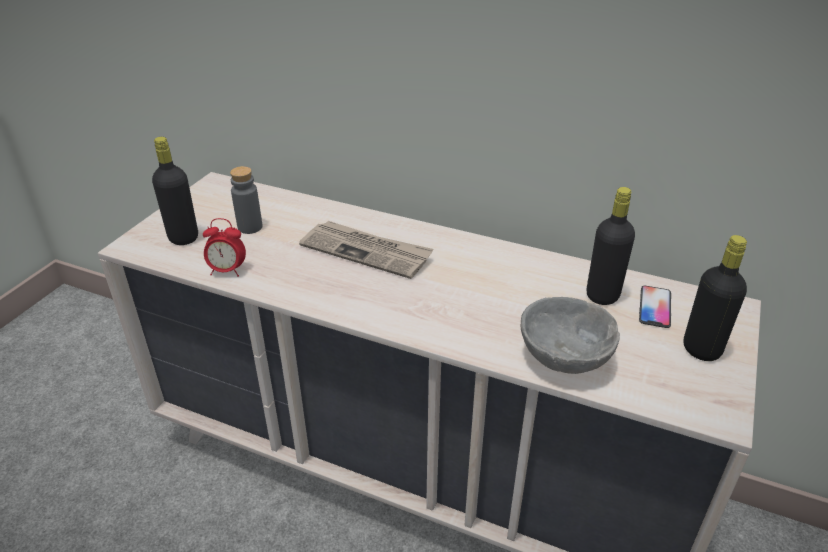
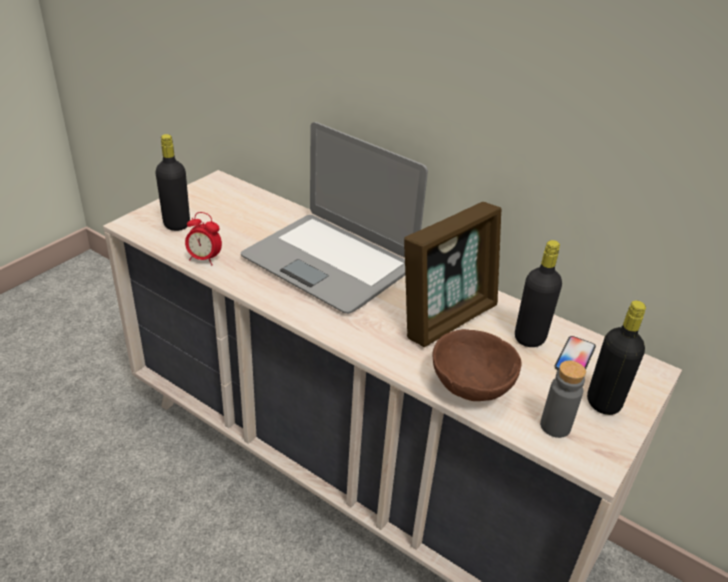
camera: 10 degrees right, 0 degrees up
grey bottle [230,166,262,234] -> grey bottle moved to [540,360,586,438]
newspaper [299,221,434,279] -> laptop [241,122,428,314]
grey bowl [521,297,620,374] -> brown bowl [432,329,522,401]
none -> picture frame [404,202,501,347]

